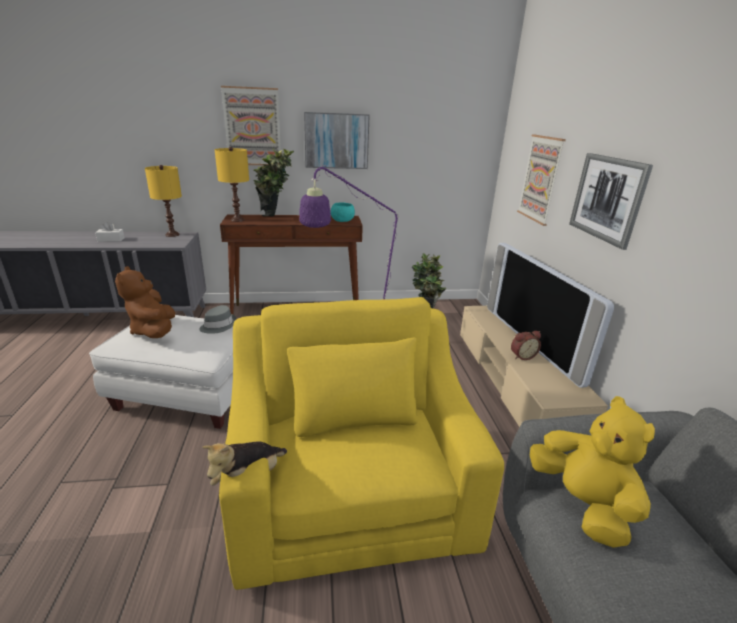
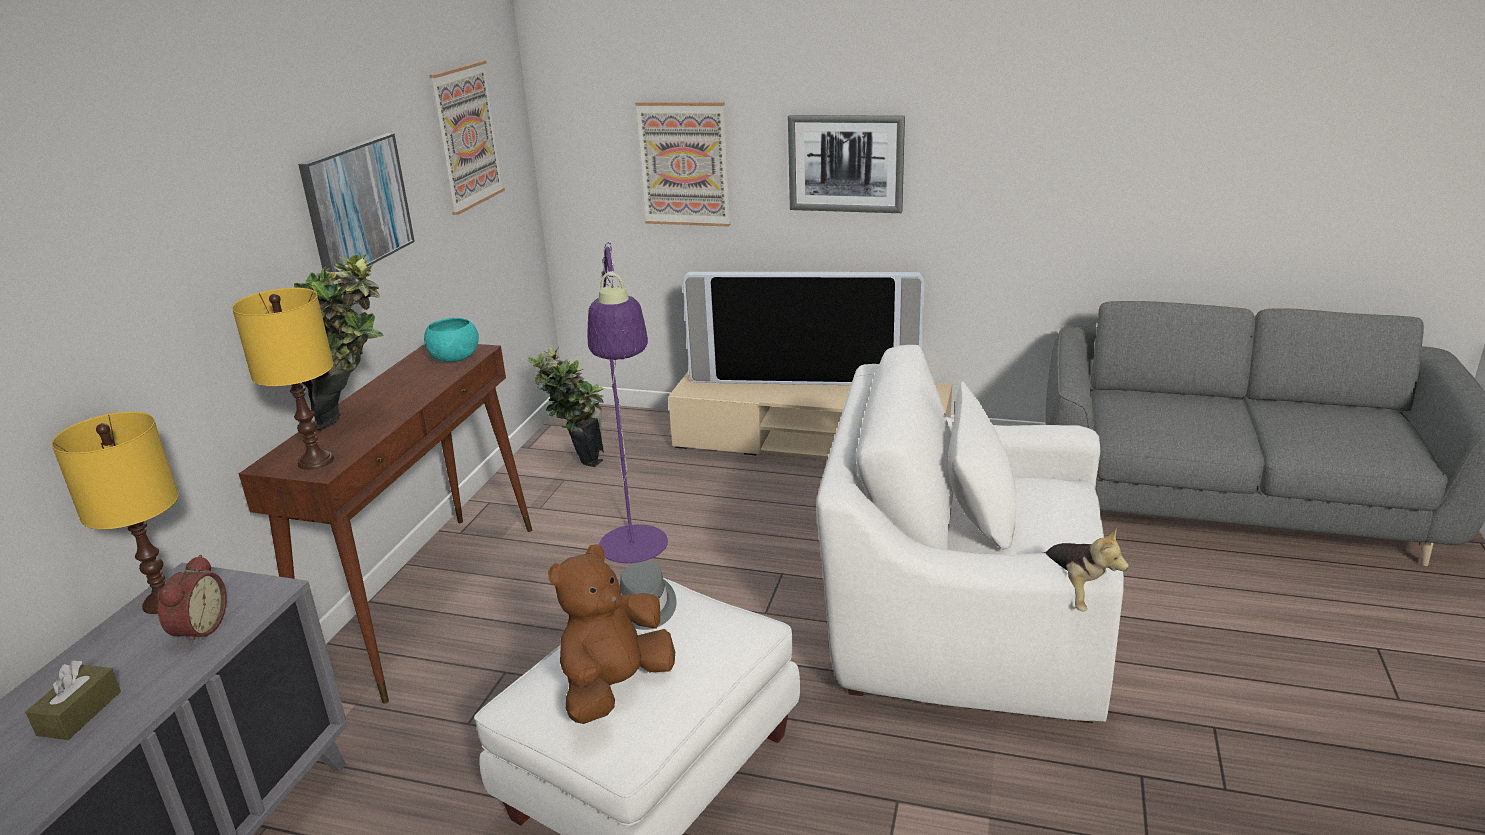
camera: 65 degrees left, 0 degrees up
white tissue box [95,222,125,242] -> brown tissue box [25,660,121,740]
brown plush toy [115,266,175,338] -> brown plush toy turned 120 degrees clockwise [548,544,675,724]
yellow armchair [219,297,504,590] -> white armchair [816,345,1124,723]
picture [221,86,281,165] -> picture moved to [429,61,505,215]
alarm clock [511,331,541,360] -> alarm clock moved to [158,555,227,646]
yellow plush toy [530,396,655,548] -> none

